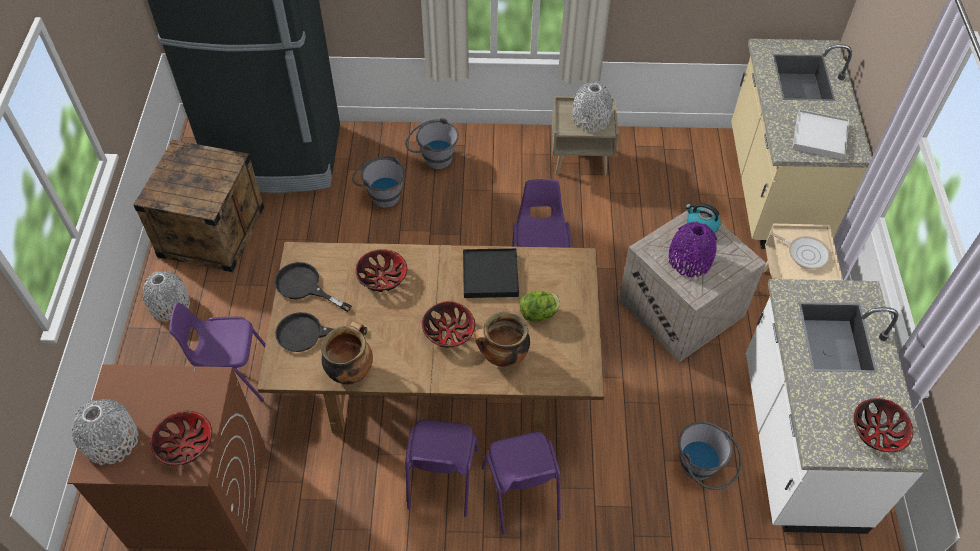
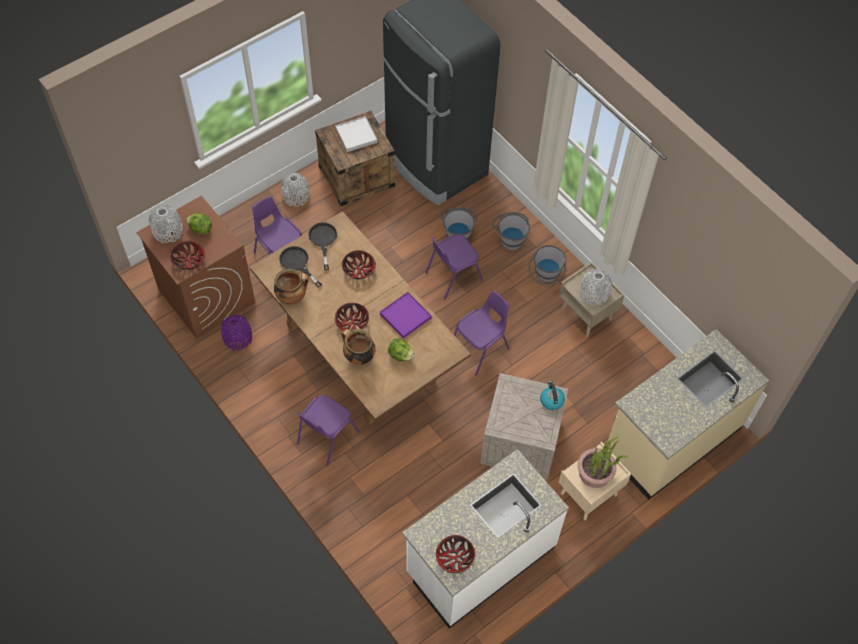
camera: 50 degrees right, 5 degrees up
purple chair [405,420,479,517] -> purple chair moved to [426,234,483,299]
black tray [463,248,519,298] -> purple tray [380,292,432,339]
purple vase [669,222,717,277] -> purple vase moved to [221,315,252,350]
grey bucket [678,422,742,490] -> grey bucket moved to [529,245,566,286]
frying pan [771,233,831,269] -> potted plant [578,436,629,488]
white tray [792,109,849,159] -> white tray moved to [335,116,378,152]
none -> lettuce [186,213,212,235]

